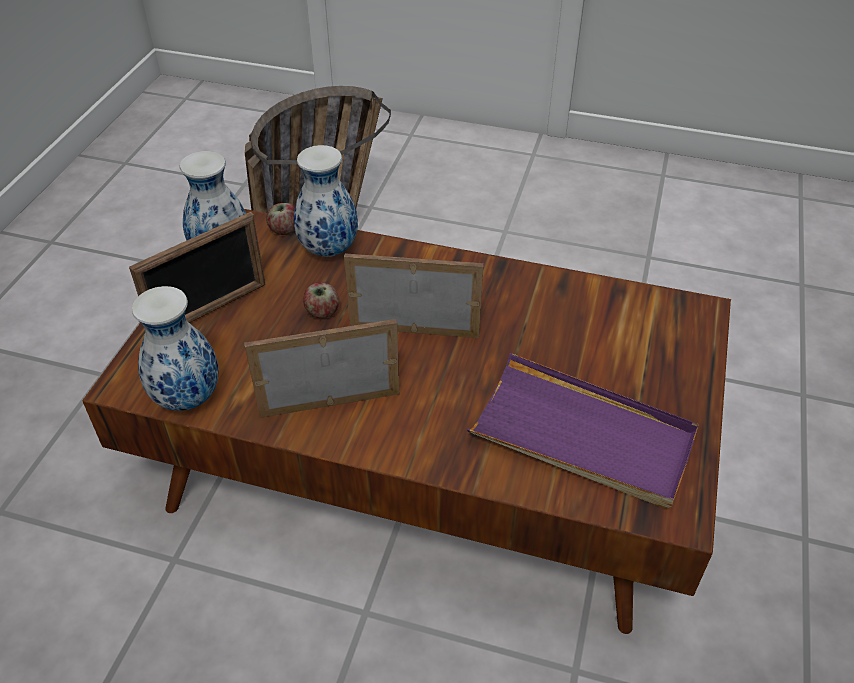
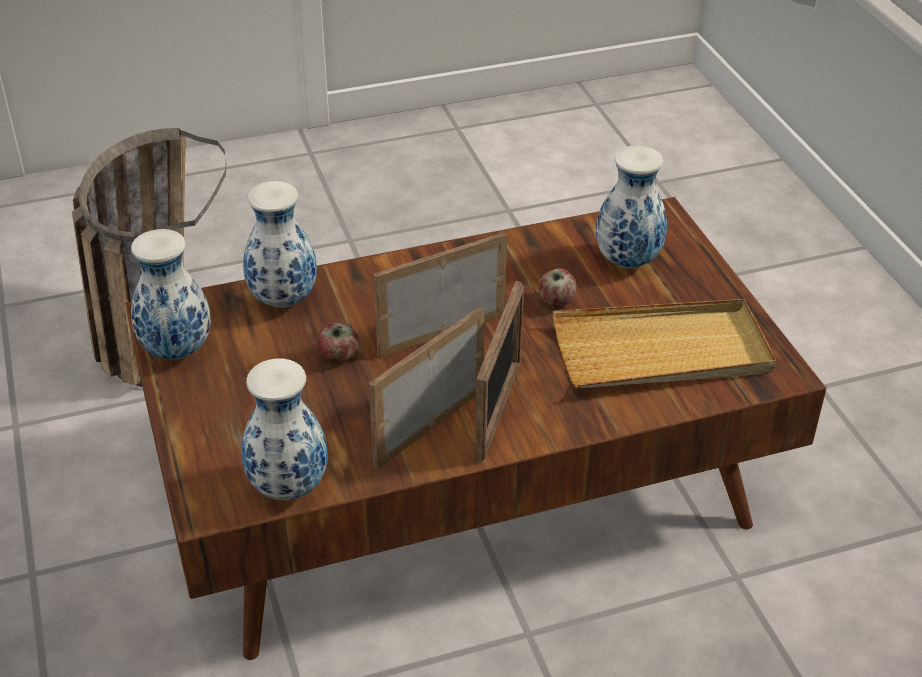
camera: 35 degrees left, 5 degrees down
picture frame [129,212,266,323] -> picture frame moved to [475,281,524,463]
apple [266,203,295,235] -> apple moved to [539,268,577,307]
purple tray [467,353,699,508] -> beige tray [553,299,776,388]
none -> vase [596,145,667,268]

